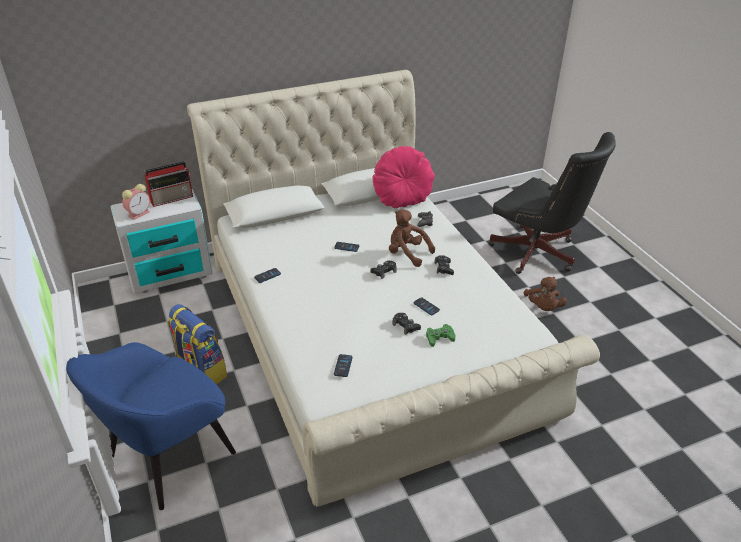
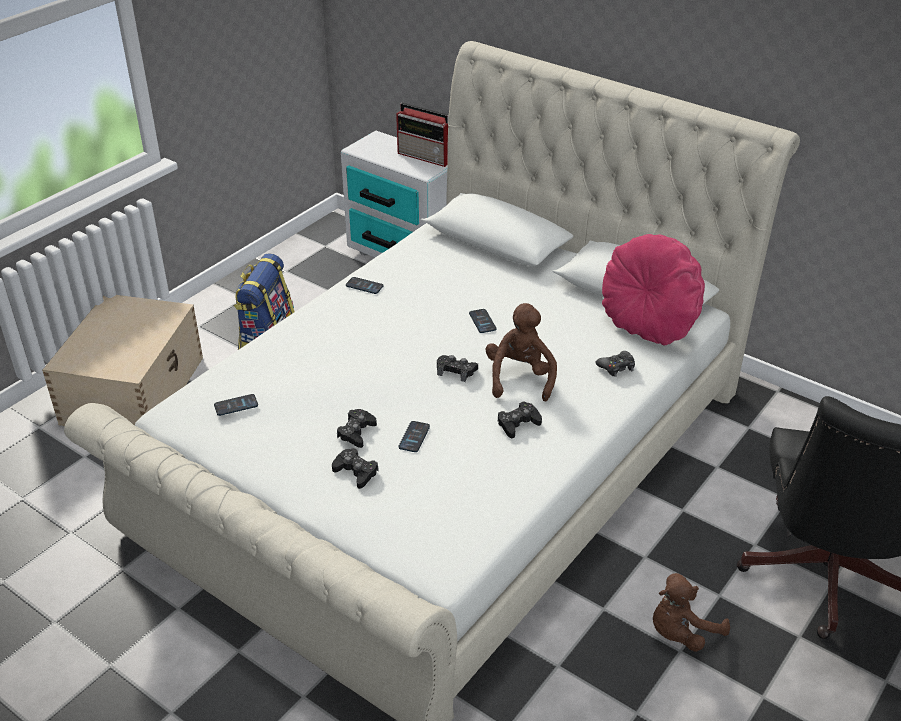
camera: 60 degrees right, 0 degrees up
blue armchair [66,342,236,510] -> beige storage box [42,295,203,426]
alarm clock [122,184,150,220] -> none
green game controller [426,324,455,347] -> black game controller [332,448,379,489]

